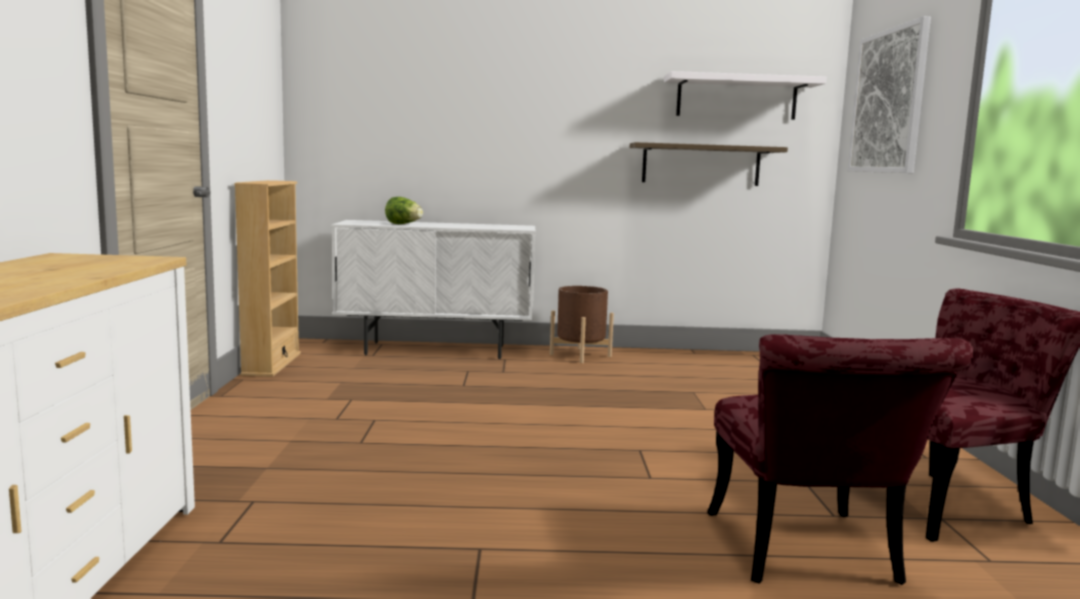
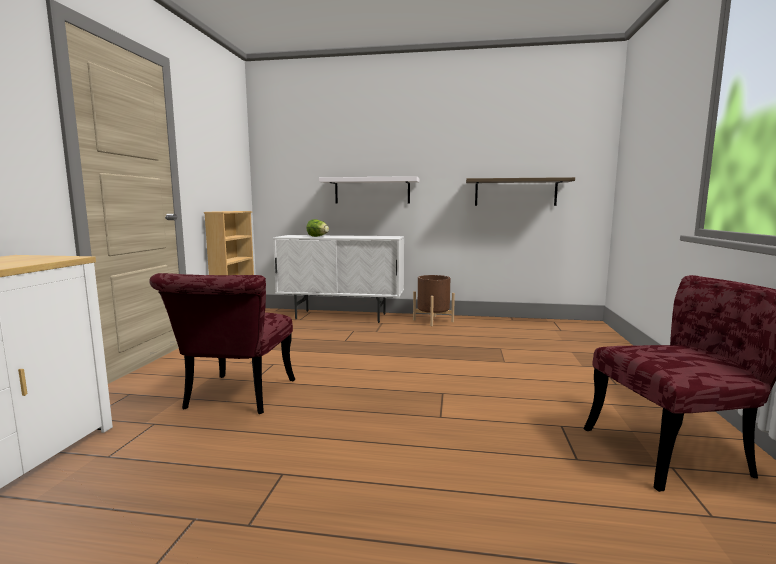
camera: 10 degrees right, 0 degrees up
white shelf [664,71,826,120] -> white shelf moved to [319,176,419,203]
red chair [707,334,974,585] -> red chair moved to [149,273,295,414]
picture [848,16,931,173] -> none

